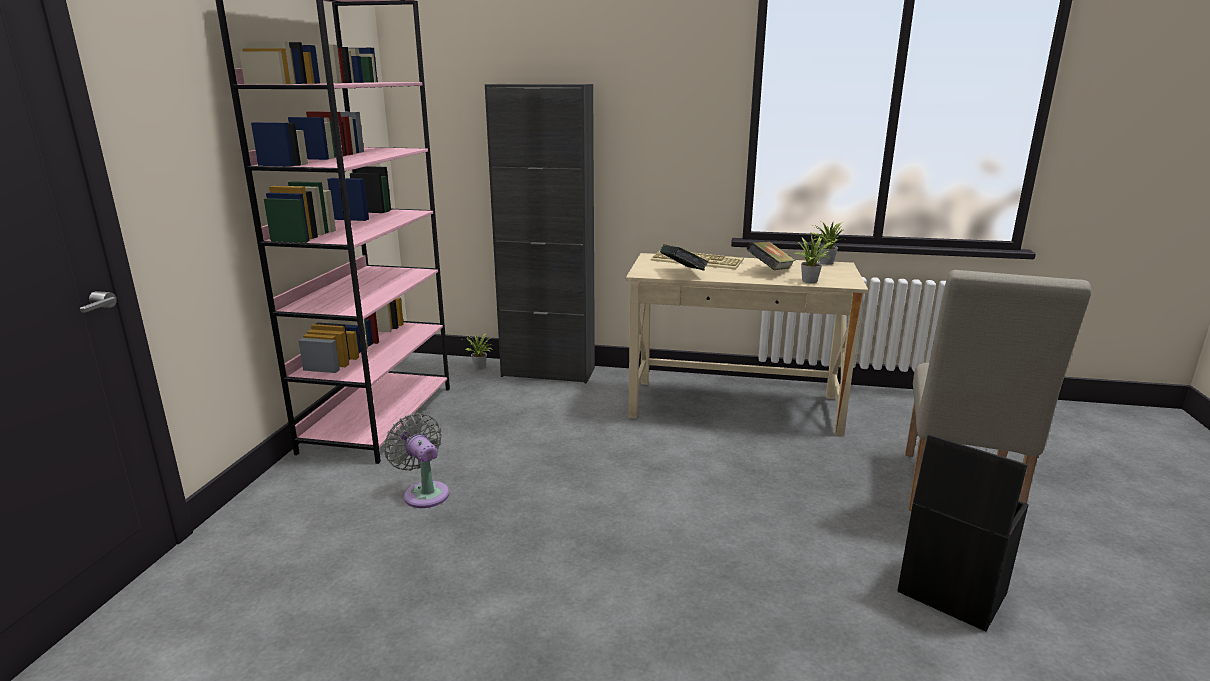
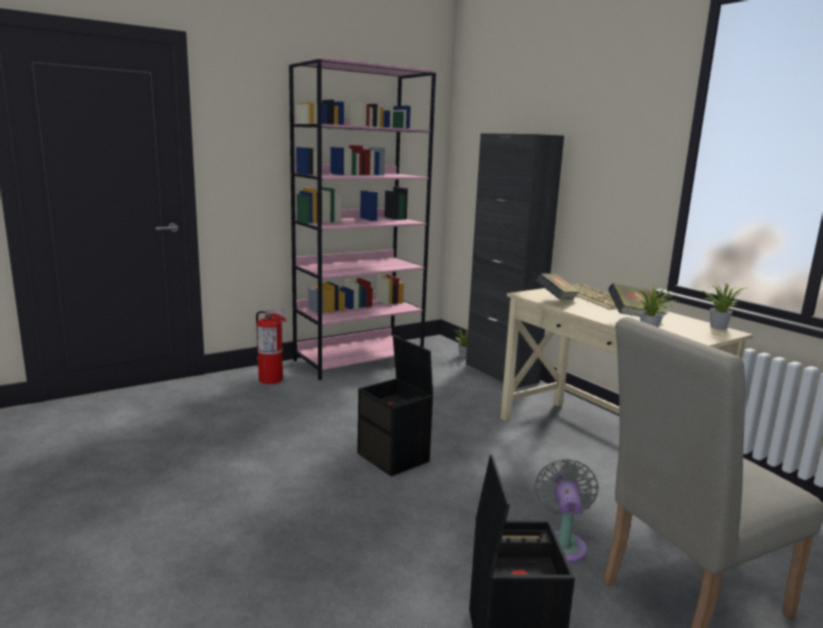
camera: 45 degrees right, 5 degrees down
grey fan [384,413,449,508] -> grey fan moved to [534,459,599,563]
none -> fire extinguisher [256,309,287,384]
none -> black storage box [357,336,433,476]

